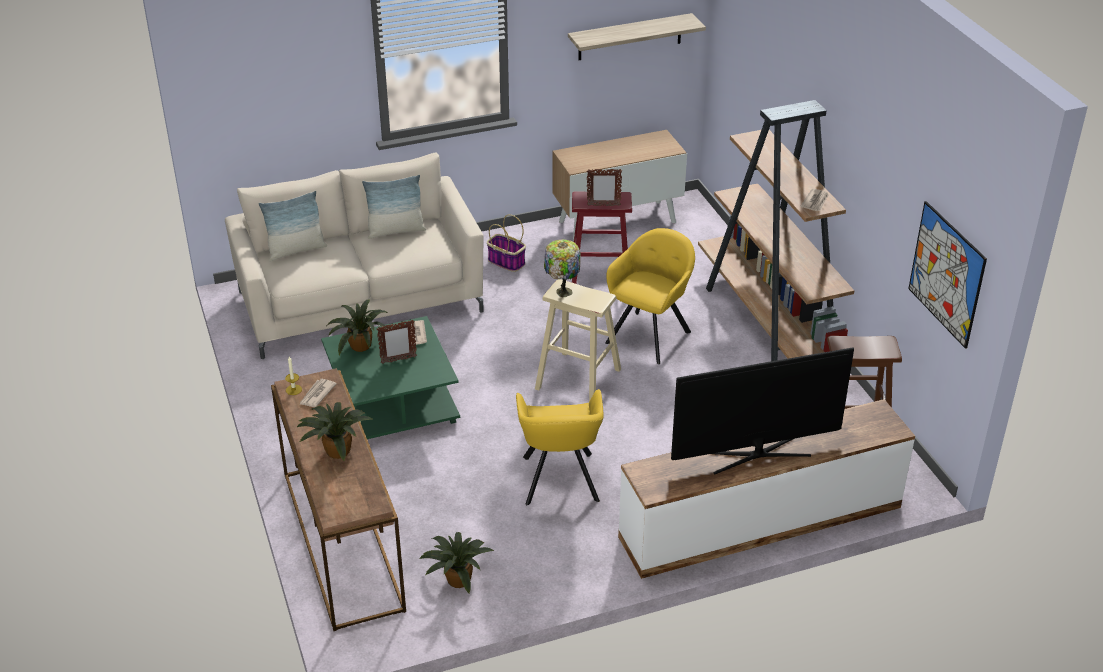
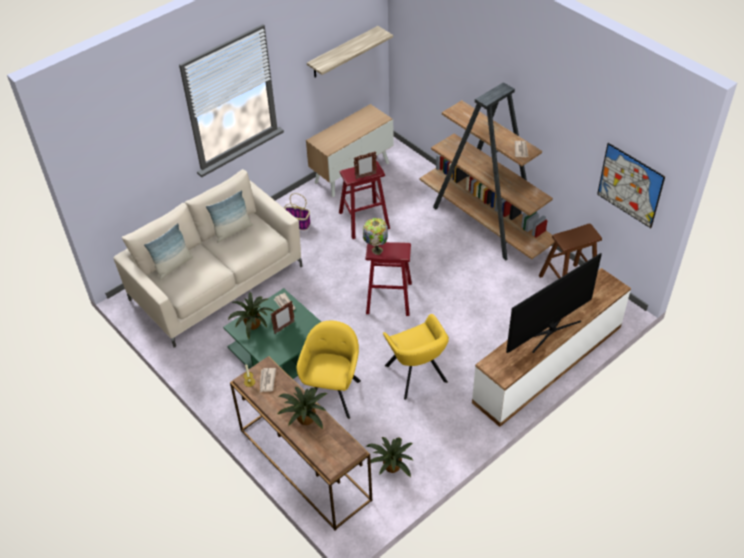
camera: 20 degrees left, 10 degrees up
beige stool [535,279,621,402] -> red stool [365,242,412,316]
yellow armchair [605,228,695,364] -> yellow armchair moved to [297,321,361,419]

